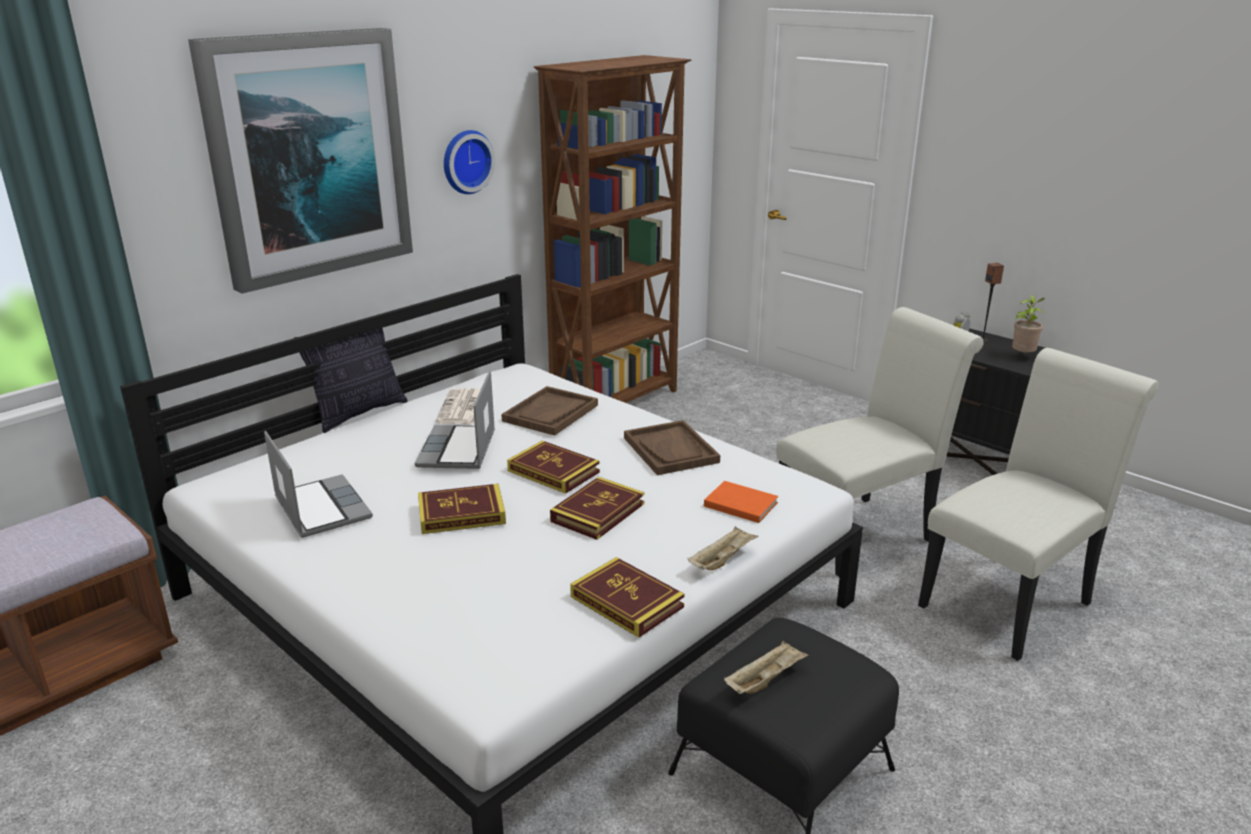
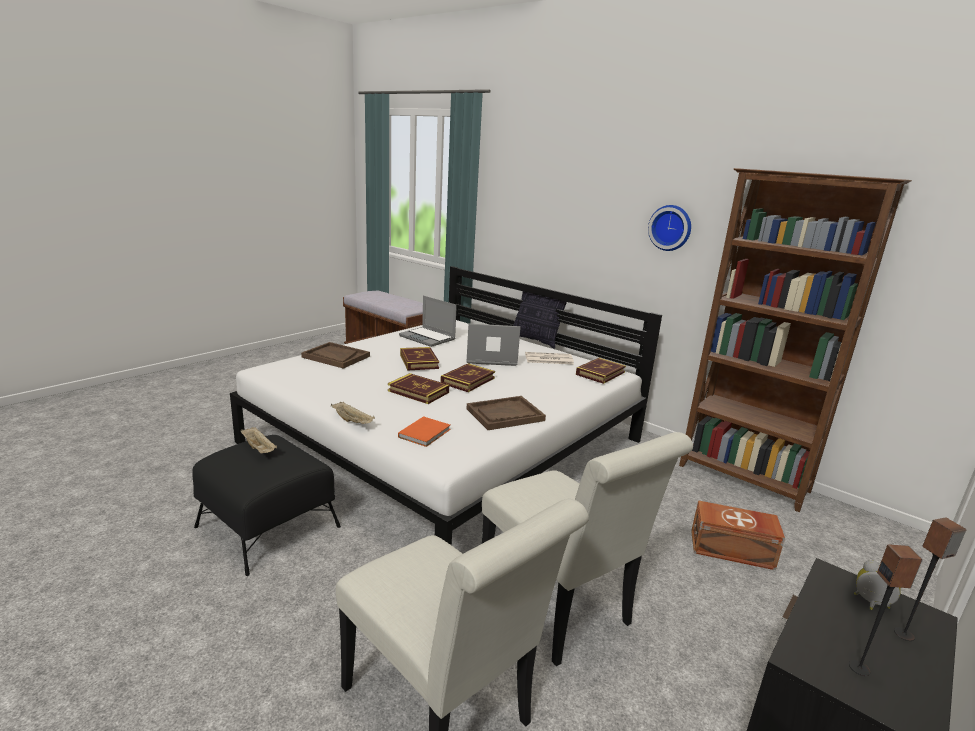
camera: 85 degrees right, 5 degrees down
picture [188,28,413,294] -> none
laptop [264,431,373,538] -> laptop turned 75 degrees clockwise [399,296,457,347]
brown tray [501,386,598,436] -> brown tray moved to [301,342,370,369]
book [570,557,685,638] -> book moved to [576,358,626,384]
potted plant [1012,295,1045,353] -> speaker [849,544,923,676]
none -> brown storage box [691,500,785,570]

